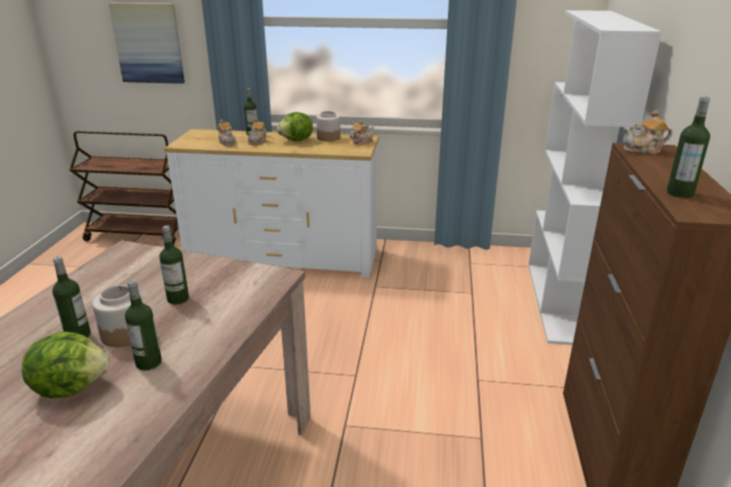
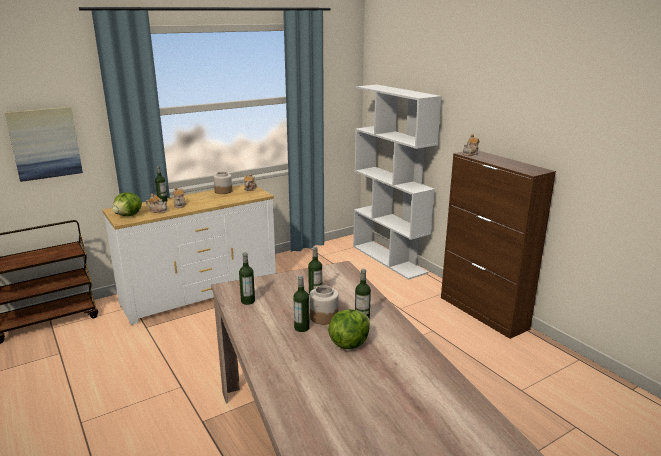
camera: 40 degrees left, 5 degrees down
lettuce [277,112,313,141] -> lettuce moved to [112,192,142,216]
bottle [667,96,710,198] -> bottle moved to [239,252,255,305]

